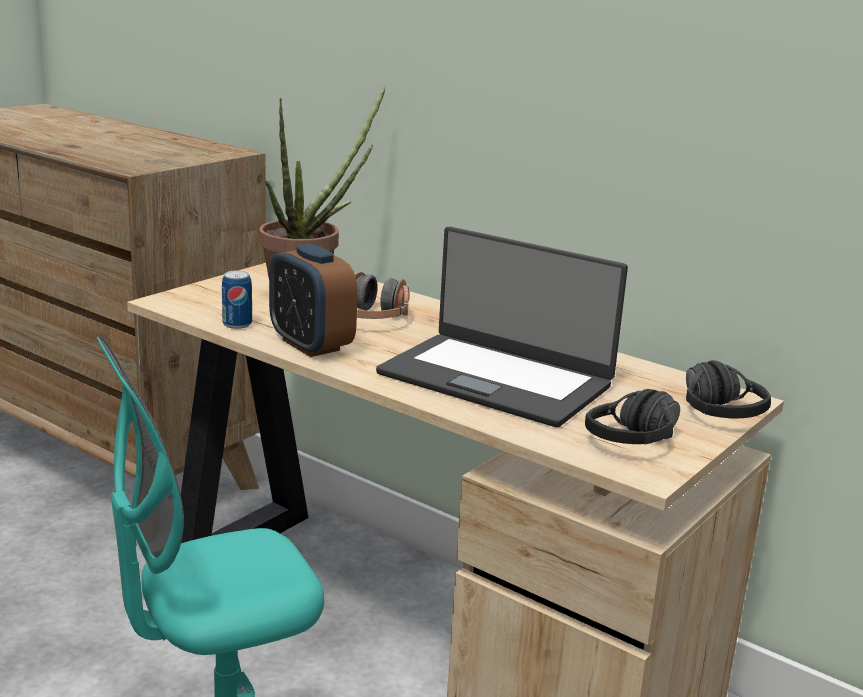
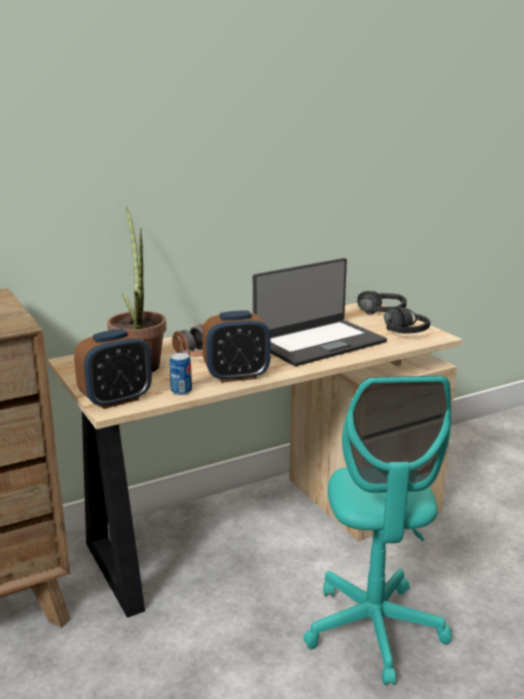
camera: 65 degrees left, 0 degrees up
none -> alarm clock [74,329,152,409]

